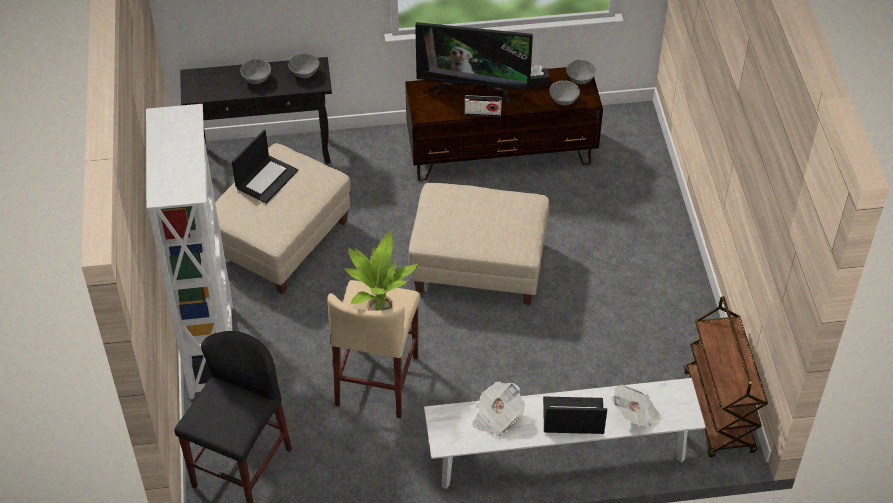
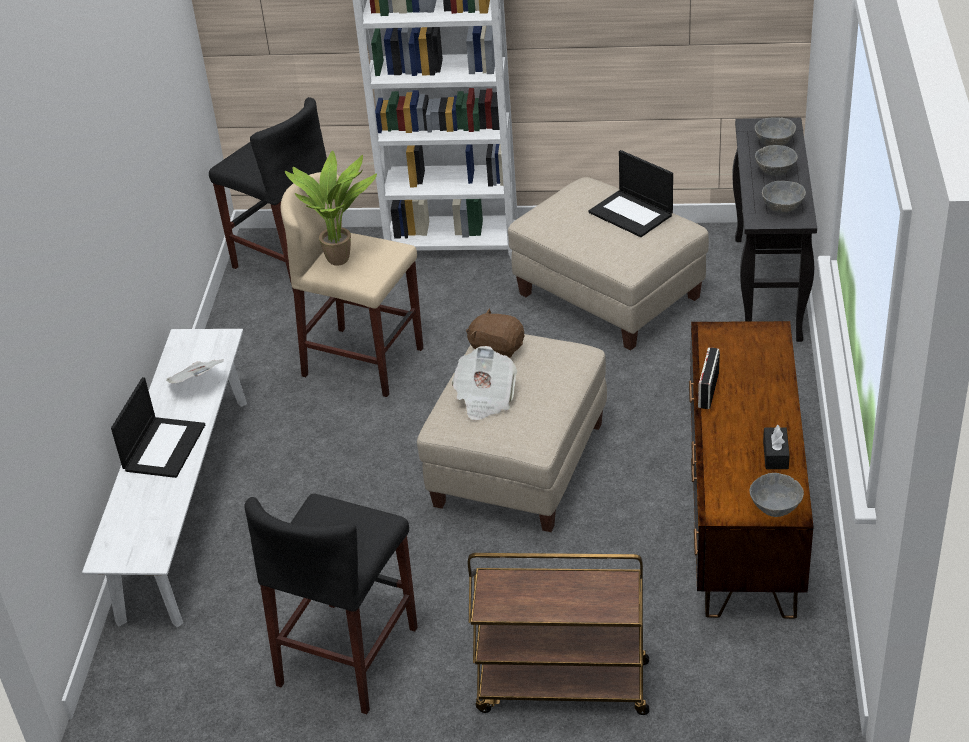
camera: 105 degrees right, 10 degrees down
television [415,22,533,103] -> none
grey bowl [549,81,580,105] -> grey bowl moved to [755,117,796,146]
newspaper [611,385,663,427] -> newspaper moved to [452,346,517,420]
brown cart [684,296,768,457] -> brown cart moved to [468,553,649,715]
none -> black stool [244,494,418,714]
none -> brown plush toy [466,308,524,358]

